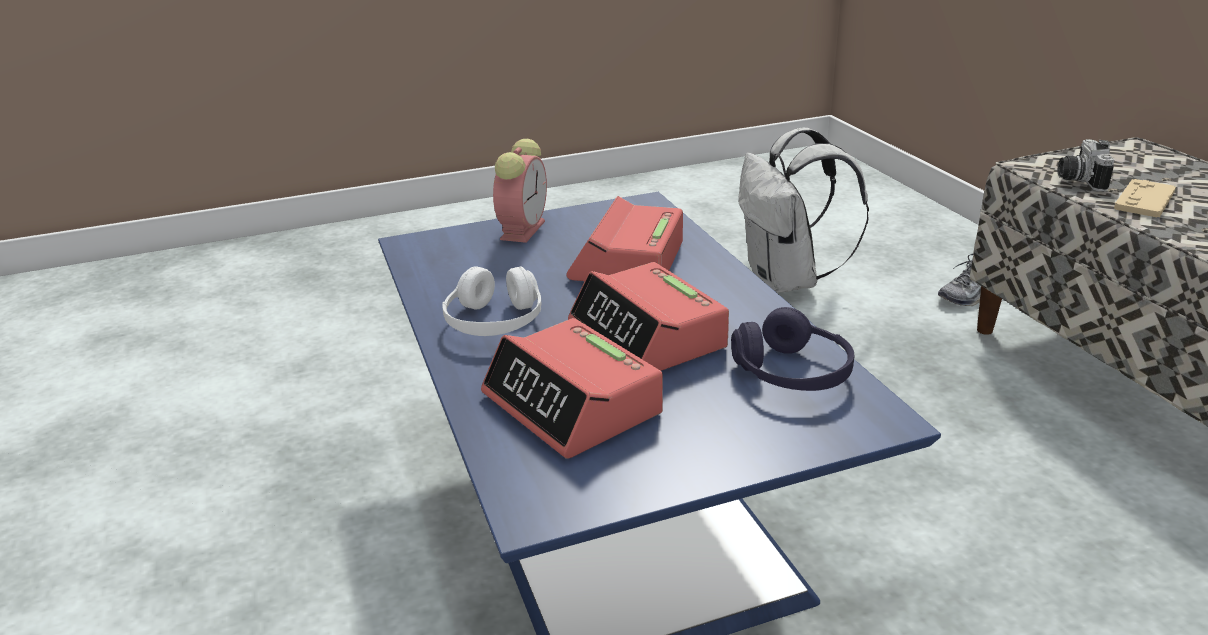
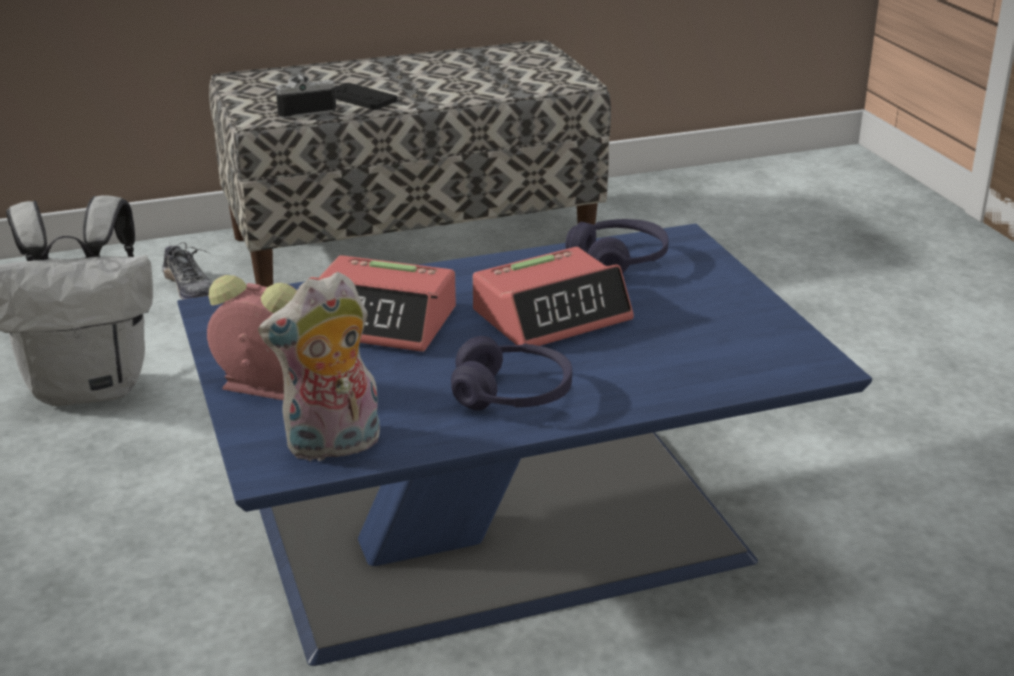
camera: 90 degrees left, 0 degrees up
white headphones [442,266,541,336] -> purple headphones [451,336,572,411]
alarm clock [481,318,663,459] -> none
camera [1058,139,1115,191] -> camera turned 150 degrees clockwise [276,74,336,118]
beige game controller [1114,179,1176,217] -> black game controller [334,83,397,110]
none -> plush toy [258,272,380,463]

